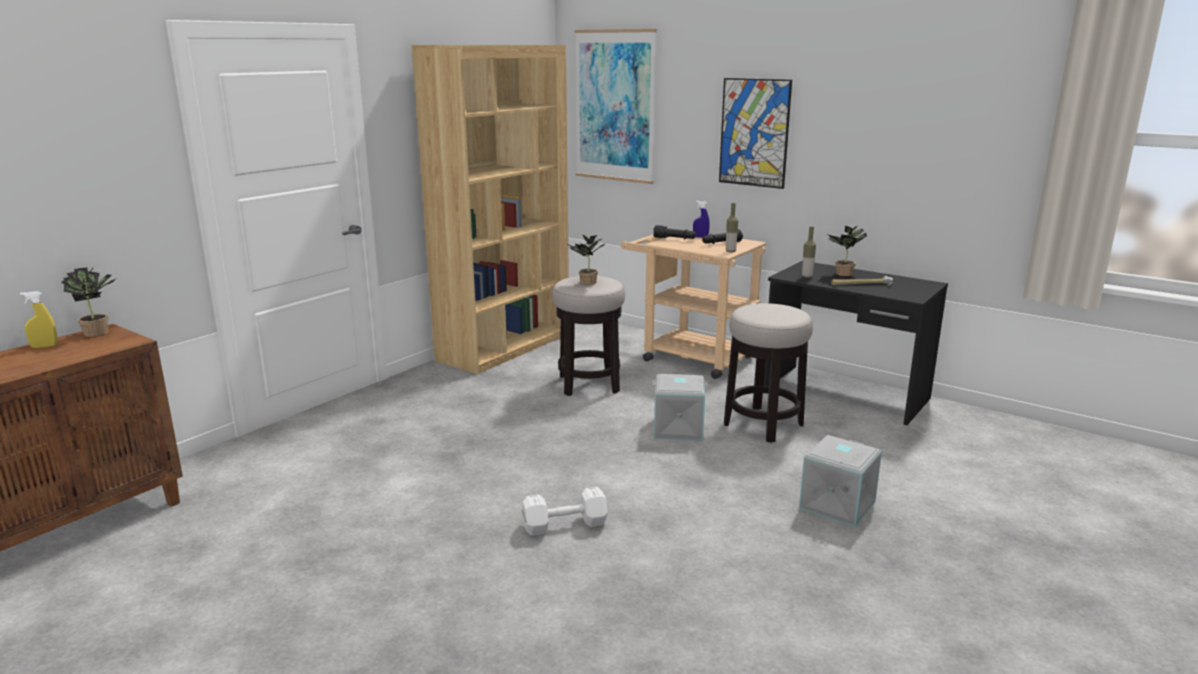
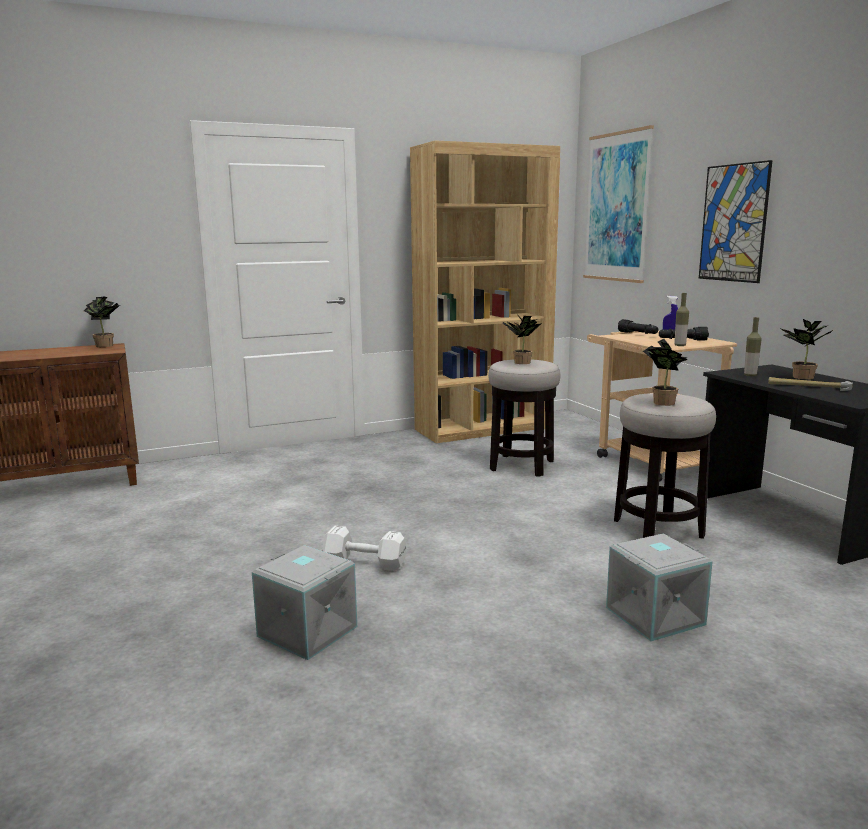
camera: 30 degrees right, 5 degrees down
yellow spray bottle [20,291,58,348] -> none
grey storage box [652,374,708,441] -> grey storage box moved to [252,545,357,660]
none -> potted plant [643,339,688,406]

